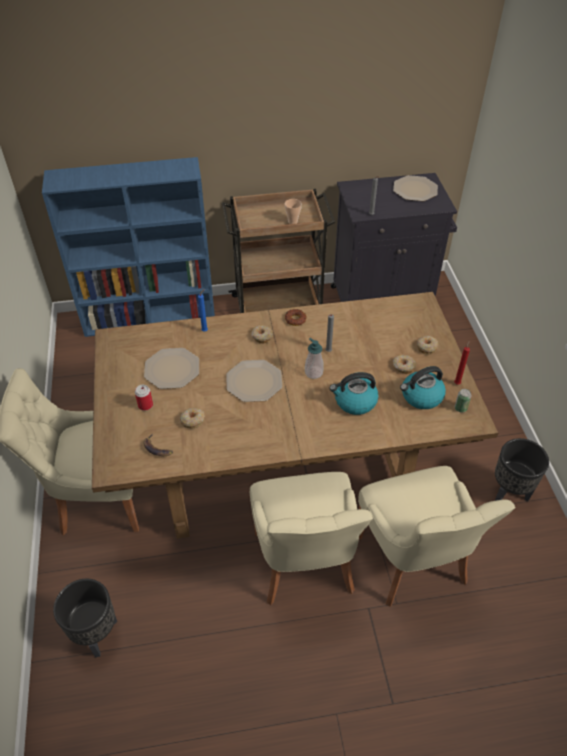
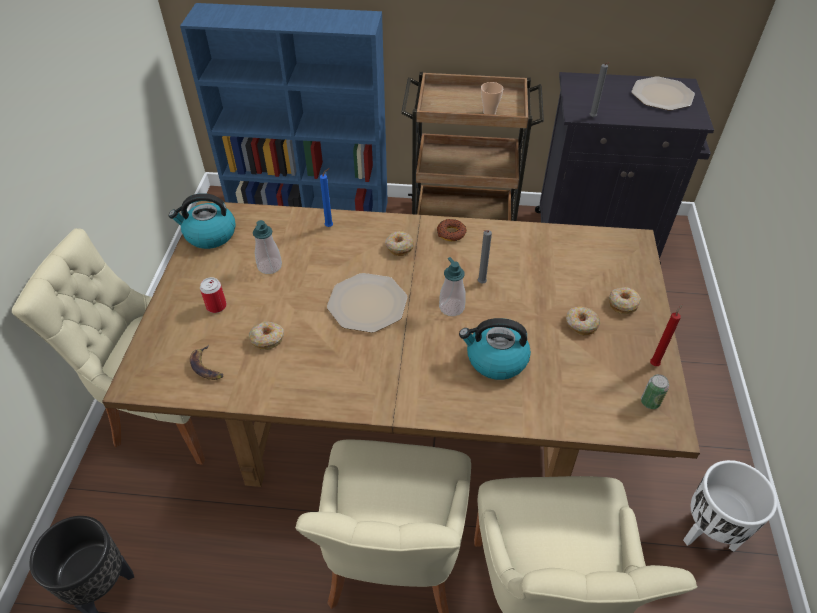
camera: 15 degrees right, 0 degrees up
plate [144,348,199,389] -> soap dispenser [253,220,282,274]
kettle [400,366,446,409] -> kettle moved to [169,193,236,249]
black planter [495,438,549,501] -> white planter [683,460,777,551]

